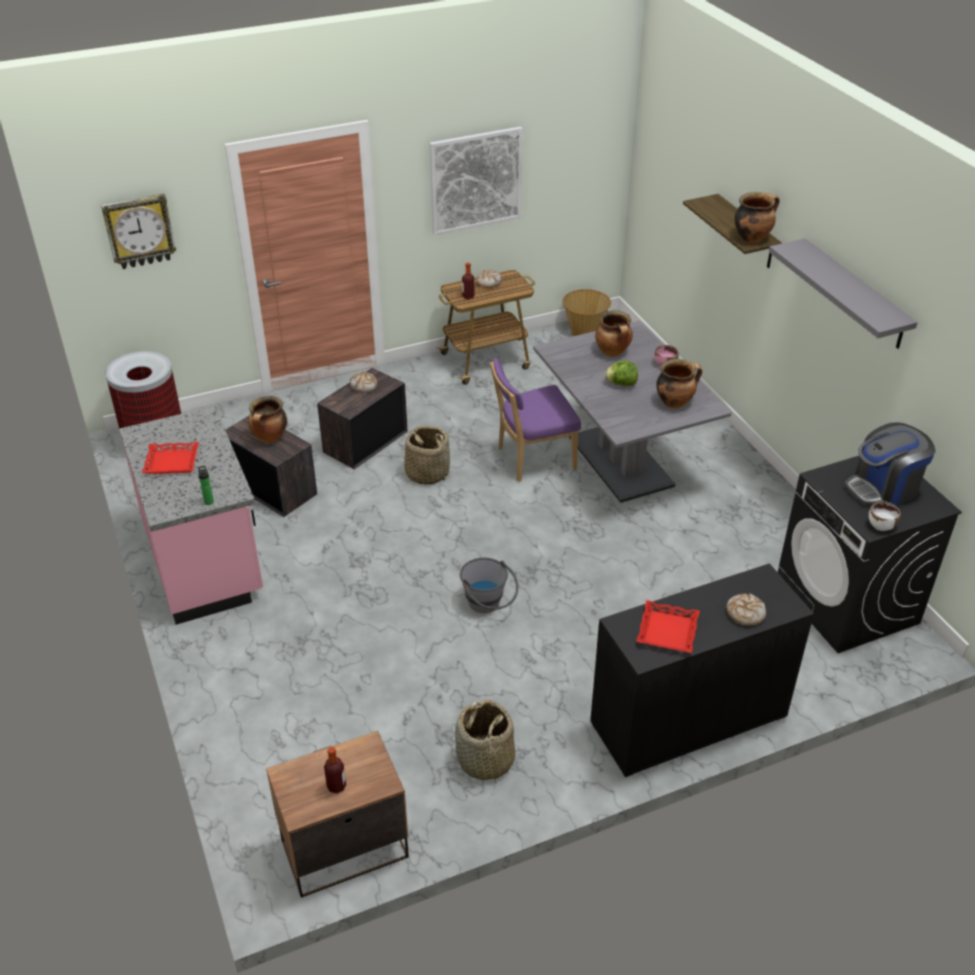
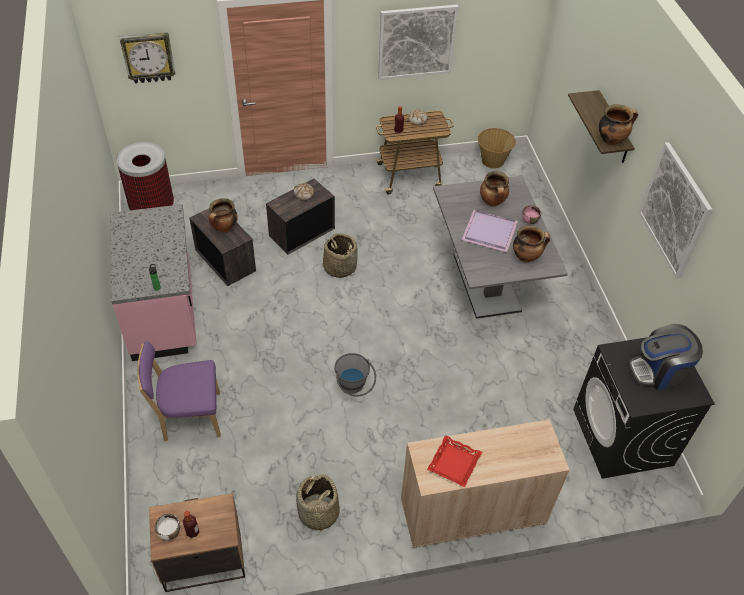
camera: 10 degrees right, 10 degrees up
red tray [142,442,199,474] -> none
purple chair [490,358,581,482] -> purple chair moved to [137,341,221,441]
black cabinet [590,563,814,778] -> beige cabinet [401,419,570,548]
lettuce [605,361,638,386] -> purple tray [462,210,518,252]
bread [726,593,766,625] -> none
grey shelf [769,238,918,349] -> picture [639,142,713,279]
white bowl [869,501,901,531] -> white bowl moved to [155,514,181,540]

